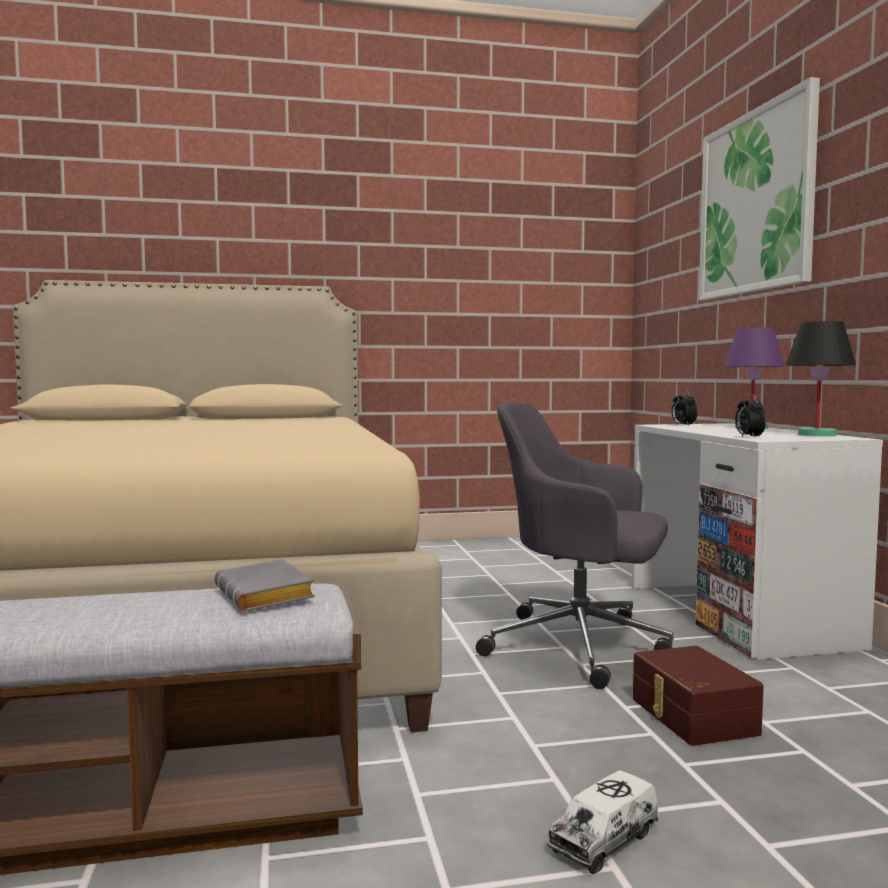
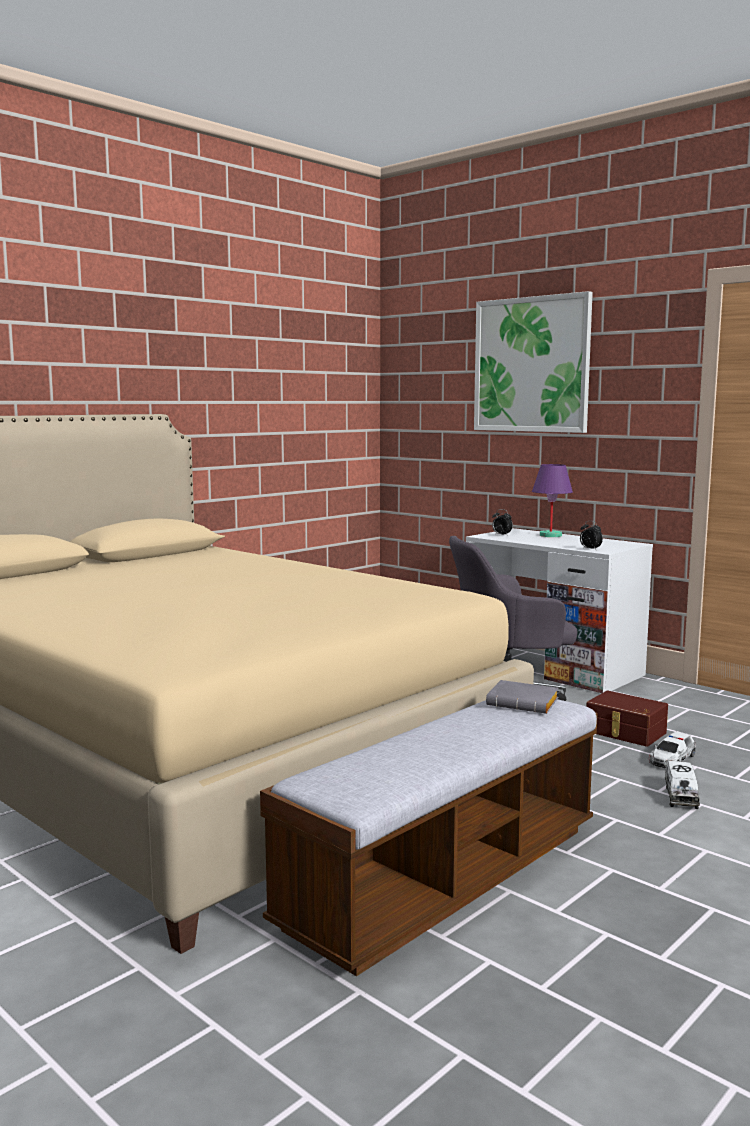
camera: 35 degrees left, 5 degrees up
black table lamp [785,321,856,436] -> none
none -> toy car [649,732,696,768]

